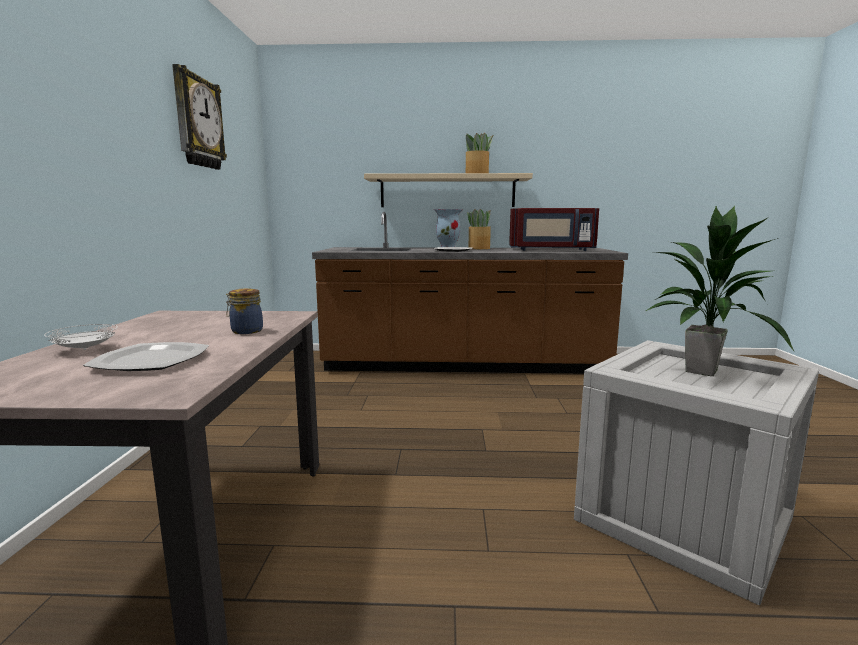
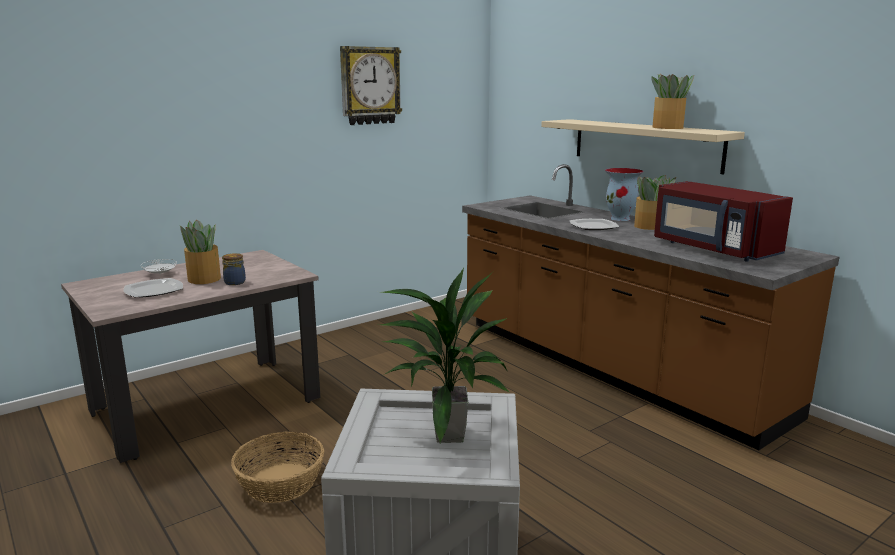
camera: 50 degrees right, 5 degrees up
none -> potted plant [180,220,221,284]
none -> basket [231,432,324,503]

